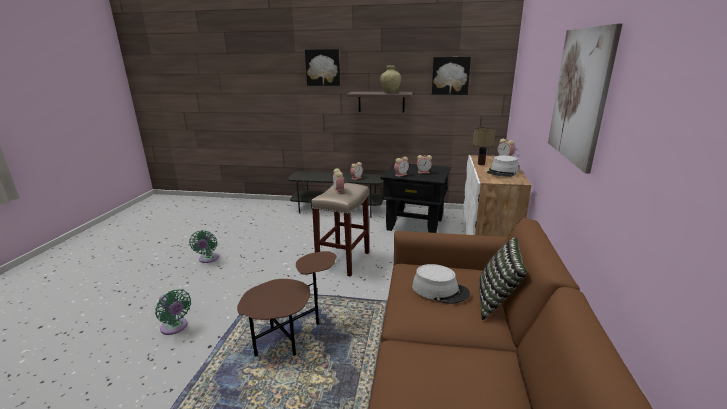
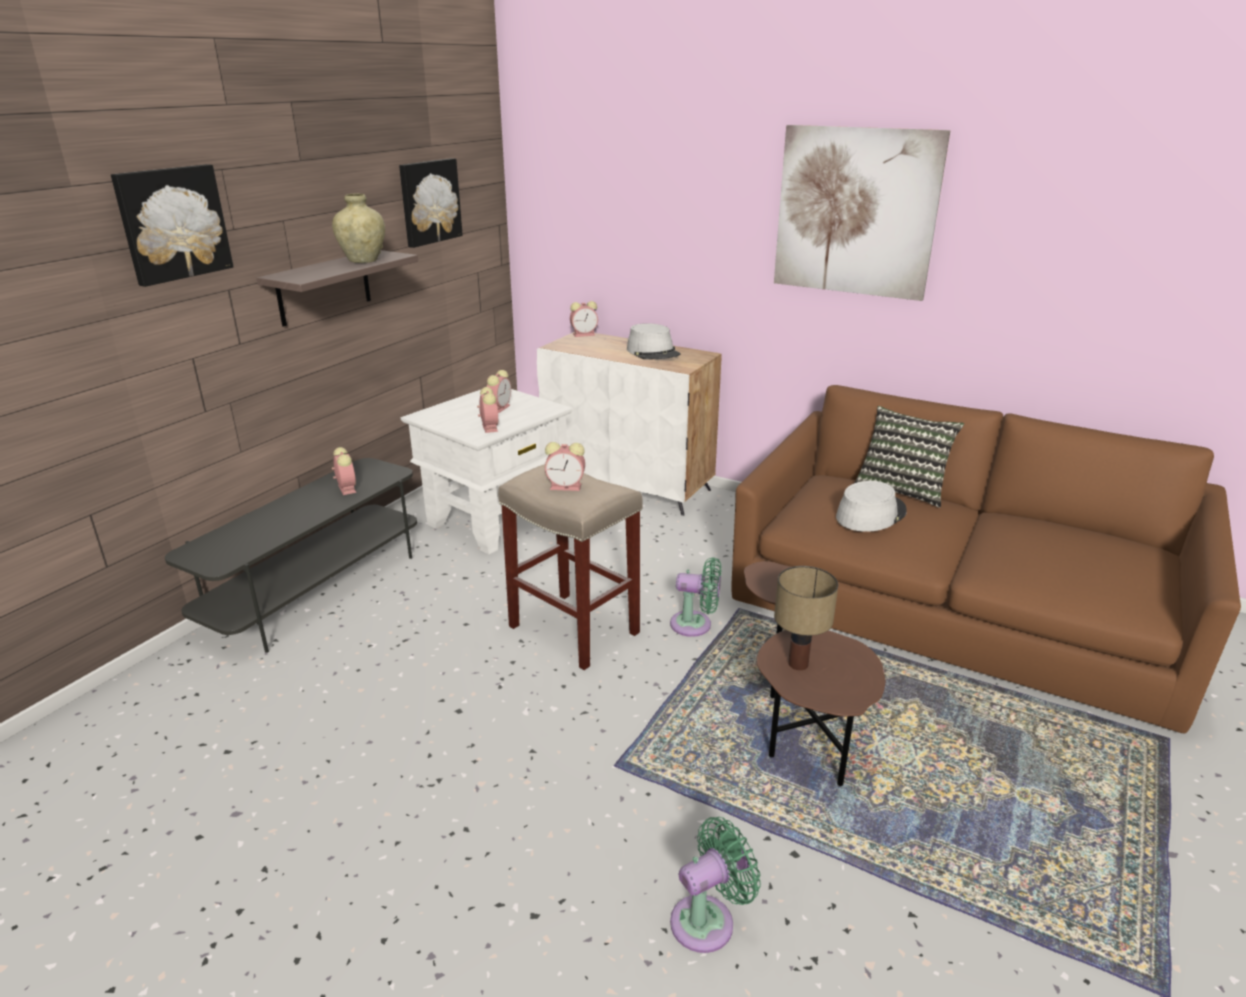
camera: 70 degrees left, 5 degrees up
green fan [189,230,219,263] -> green fan moved to [670,557,721,637]
black side table [380,163,451,233] -> white side table [401,389,573,554]
table lamp [473,128,496,165] -> table lamp moved to [774,566,838,670]

